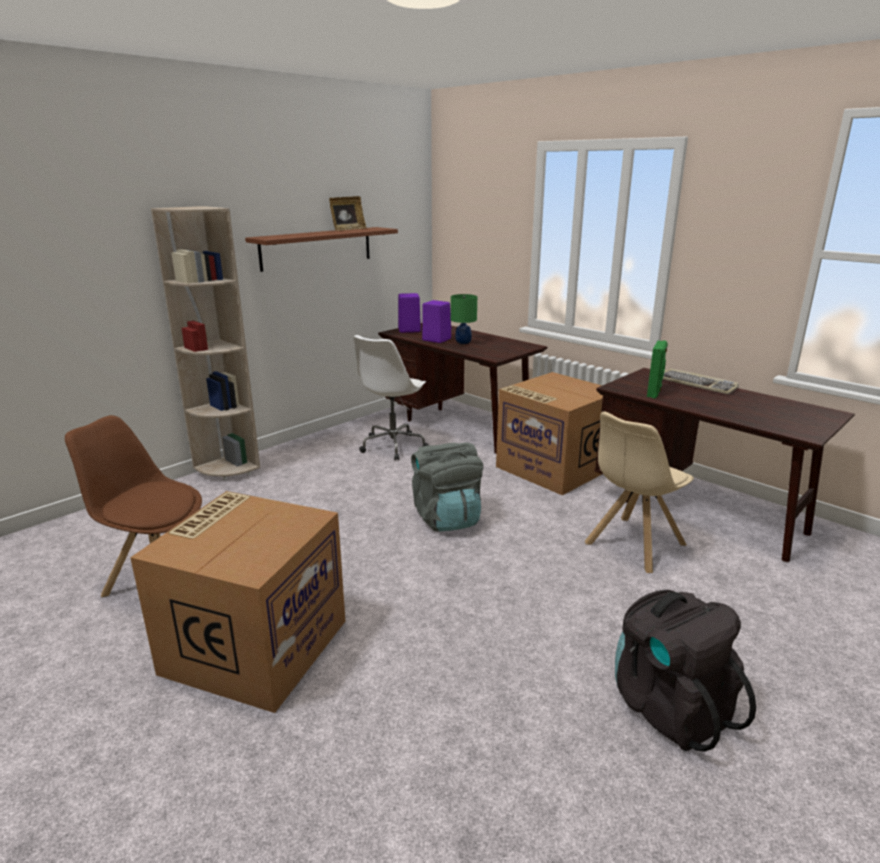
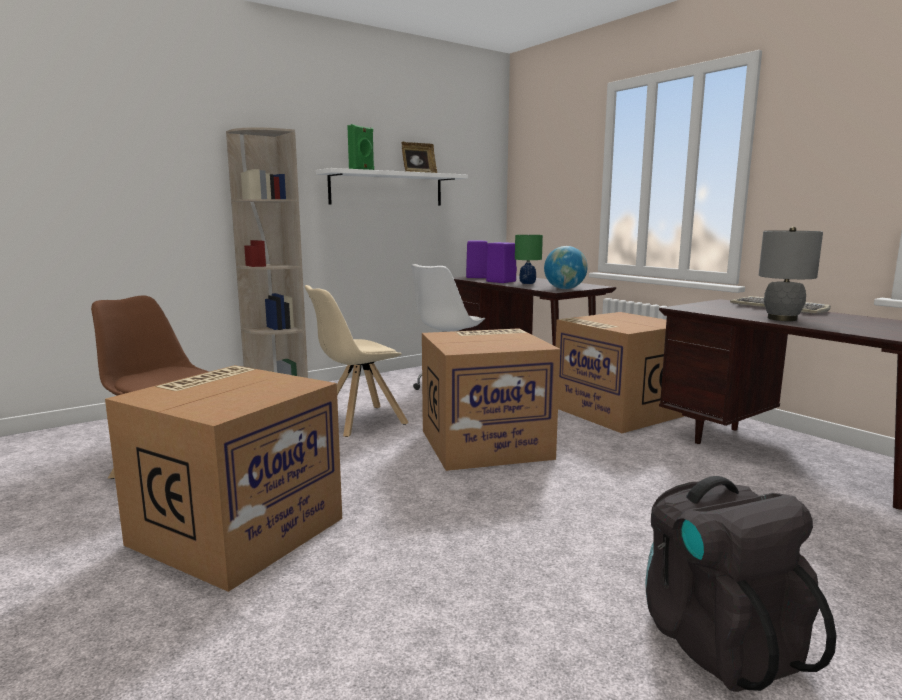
camera: 10 degrees right, 10 degrees down
brown shelf [245,227,398,272] -> white shelf [316,168,468,206]
grey backpack [411,442,483,532] -> cardboard box [422,328,560,471]
beige chair [585,412,694,573] -> beige chair moved to [304,285,409,437]
green speaker [647,340,668,398] -> green speaker moved to [347,124,374,170]
none -> globe [544,246,588,289]
none -> grey table lamp [759,227,823,321]

